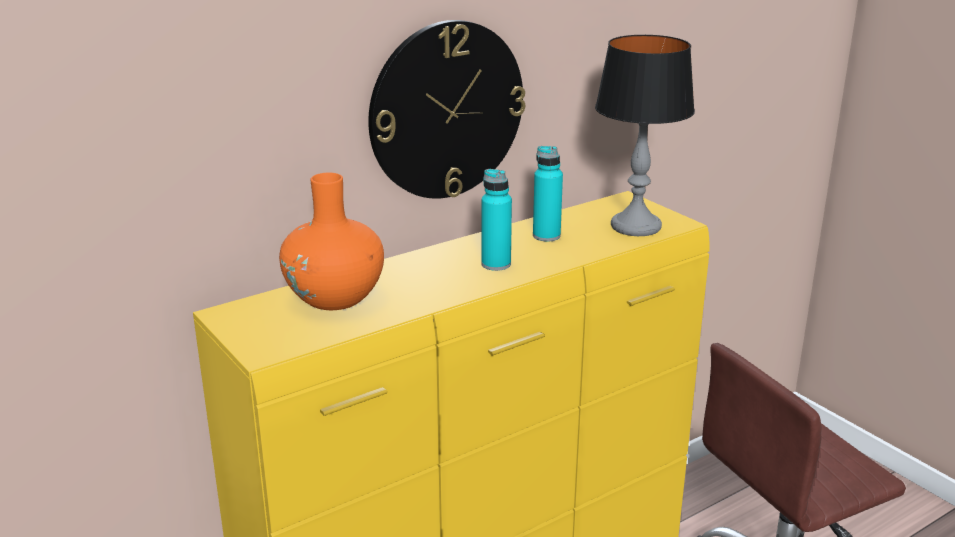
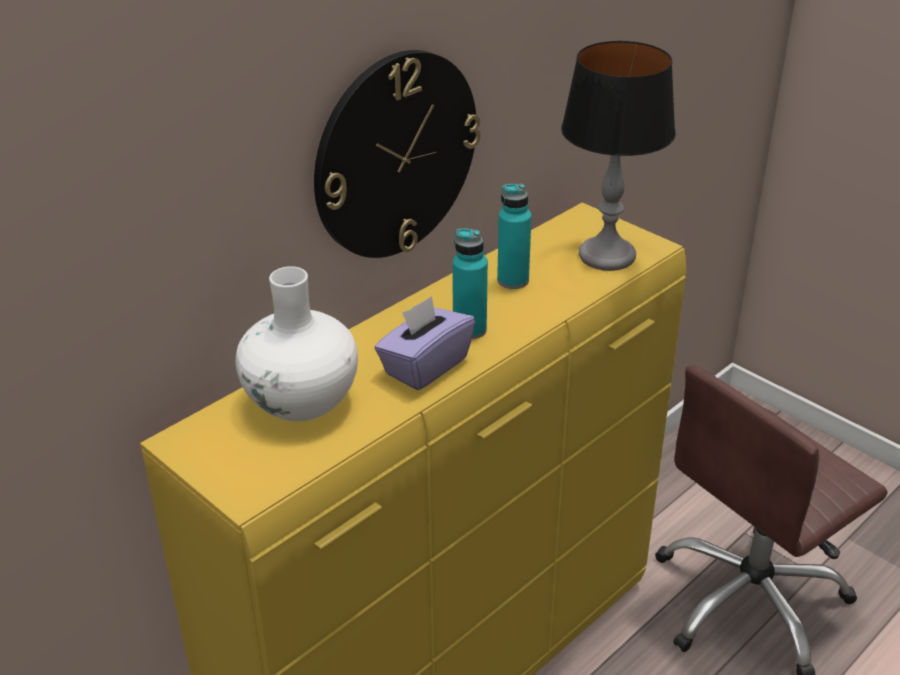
camera: 10 degrees left, 10 degrees up
orange vase [279,173,384,310] -> white vase [236,266,358,421]
none -> purple tissue box [374,296,475,390]

